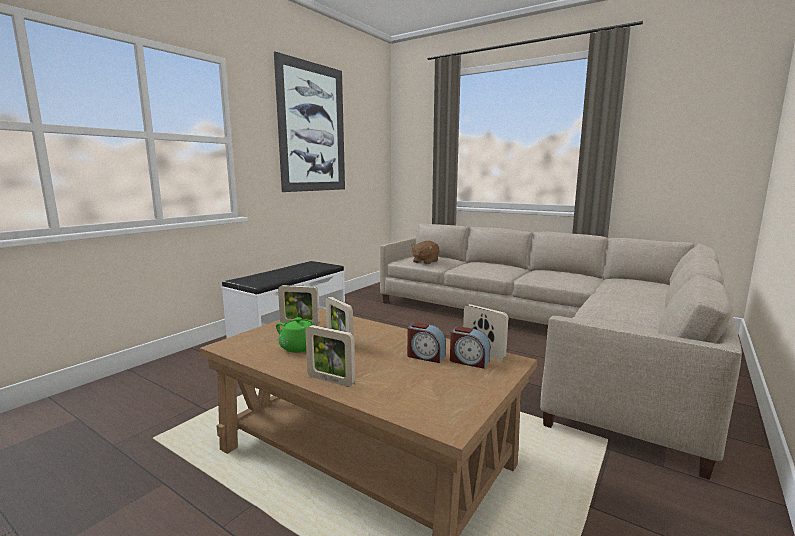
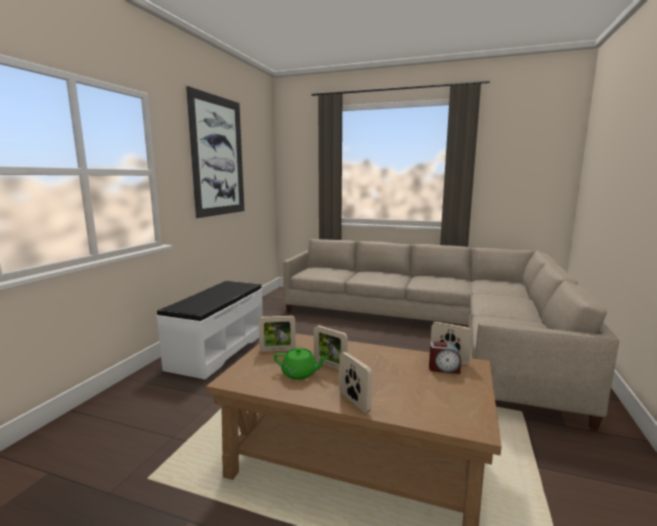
camera: 15 degrees left, 0 degrees up
picture frame [305,325,355,387] -> picture frame turned 135 degrees counterclockwise [339,352,372,413]
alarm clock [407,322,446,363] -> none
brown plush toy [411,241,439,264] -> none

